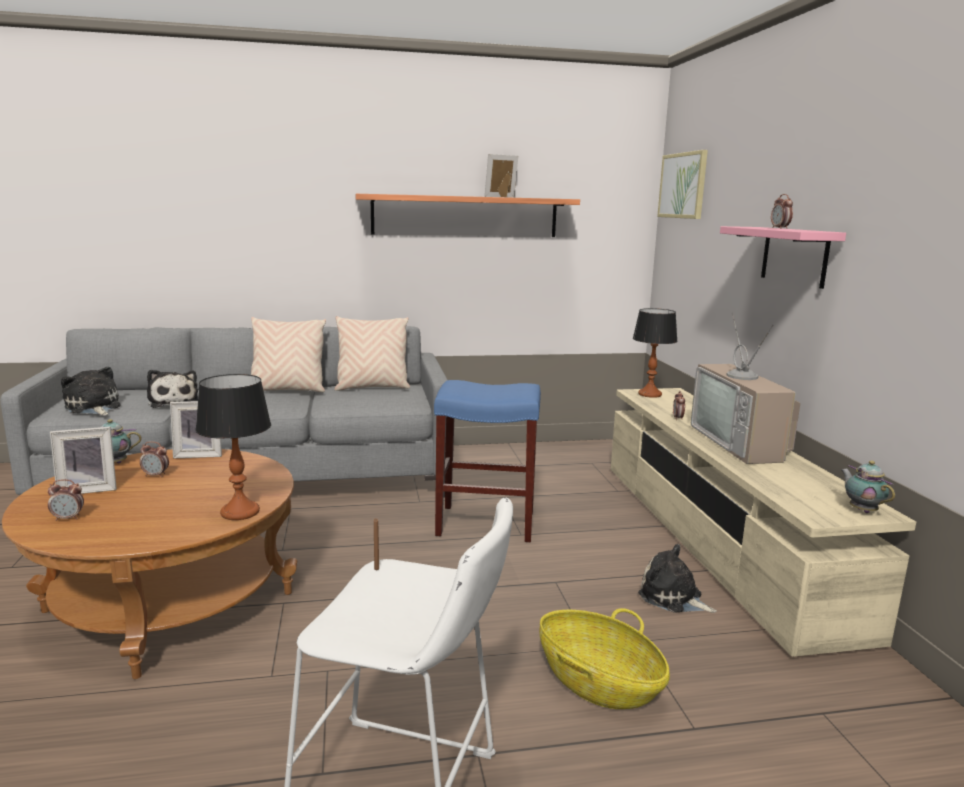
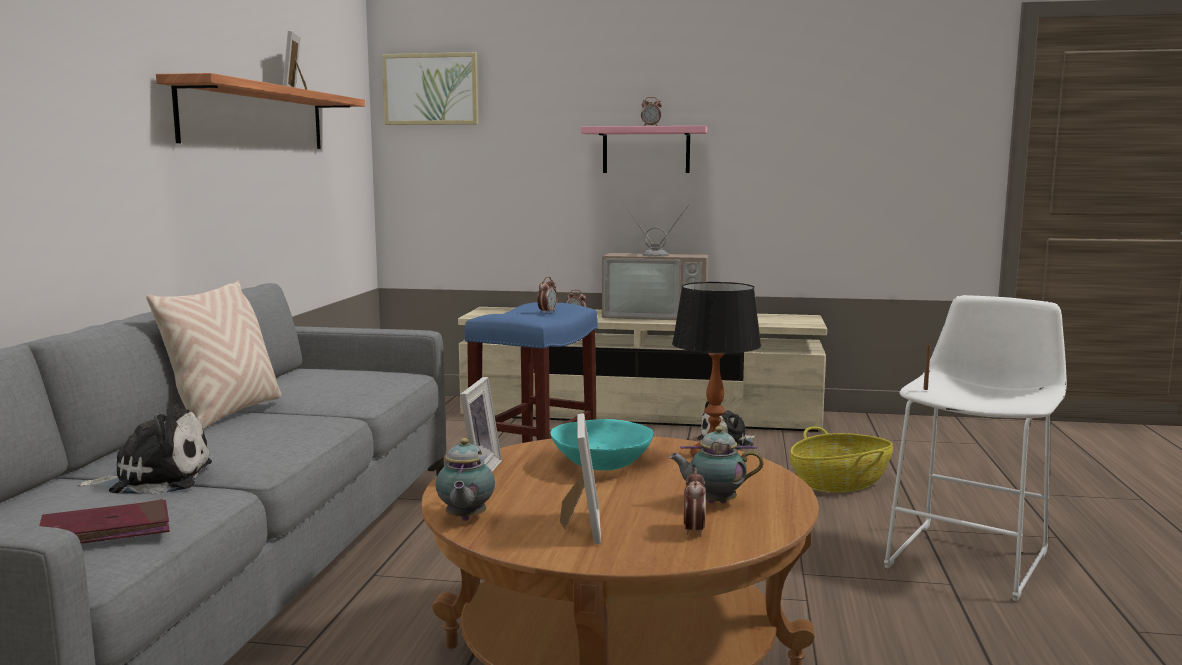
camera: 70 degrees left, 5 degrees down
plush toy [61,367,121,415] -> red book [39,499,170,544]
alarm clock [140,441,169,477] -> alarm clock moved to [537,277,557,314]
beige pillow [334,316,410,391] -> none
table lamp [633,308,678,398] -> none
teapot [841,461,895,513] -> teapot moved to [669,426,763,503]
none -> turquoise bowl [550,419,654,470]

